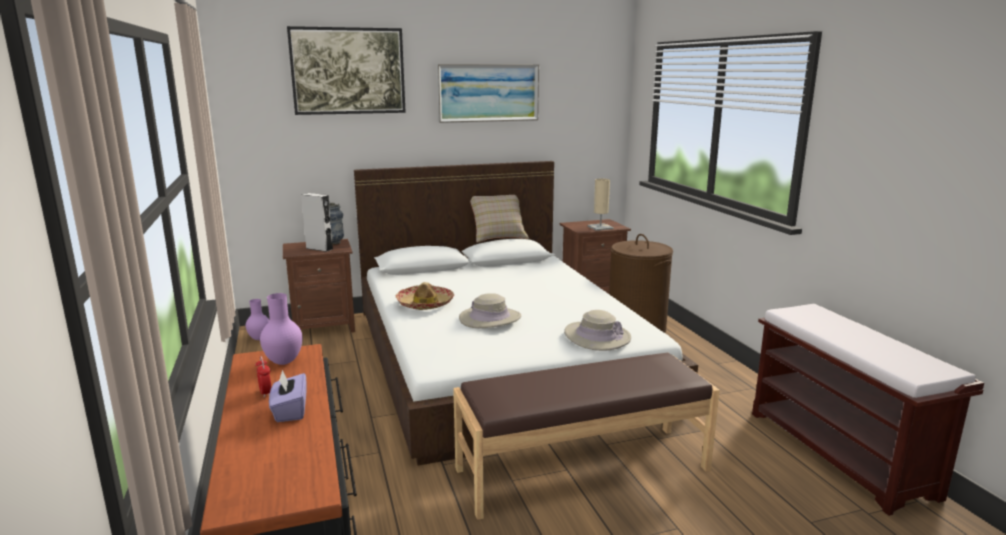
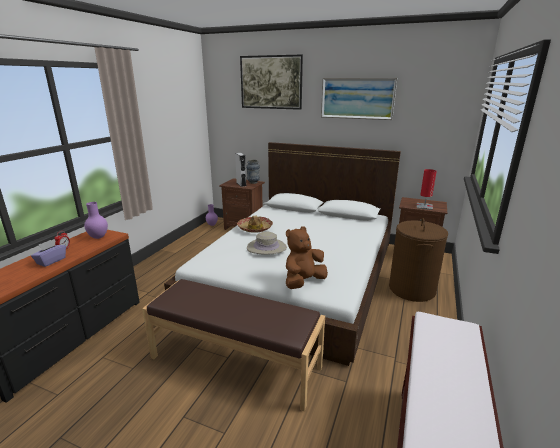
camera: 40 degrees right, 5 degrees up
beige pillow [470,195,529,243] -> none
beige hat [564,310,631,351] -> brown plush toy [286,226,328,289]
beige table lamp [587,179,614,231] -> red table lamp [417,169,437,210]

